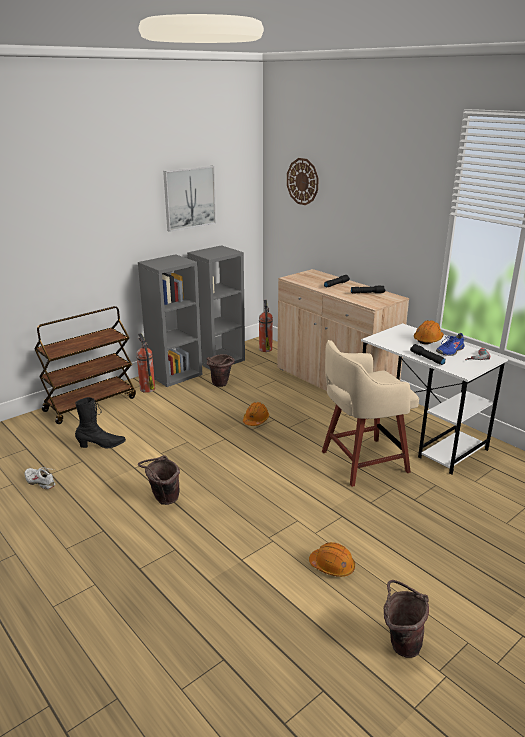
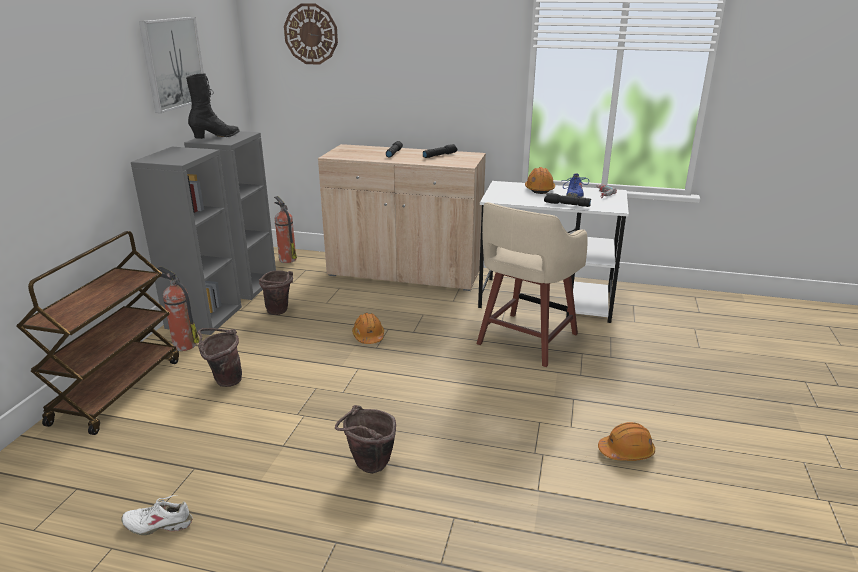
camera: 35 degrees left, 0 degrees up
black boot [75,397,126,448] -> black boot moved to [186,73,240,139]
brown bucket [384,580,429,658] -> brown bucket moved to [198,328,242,387]

